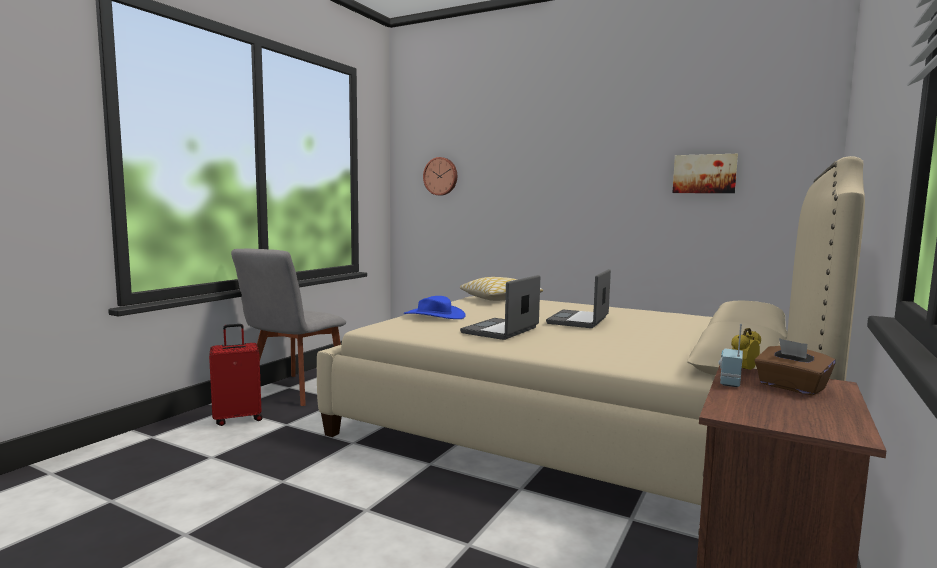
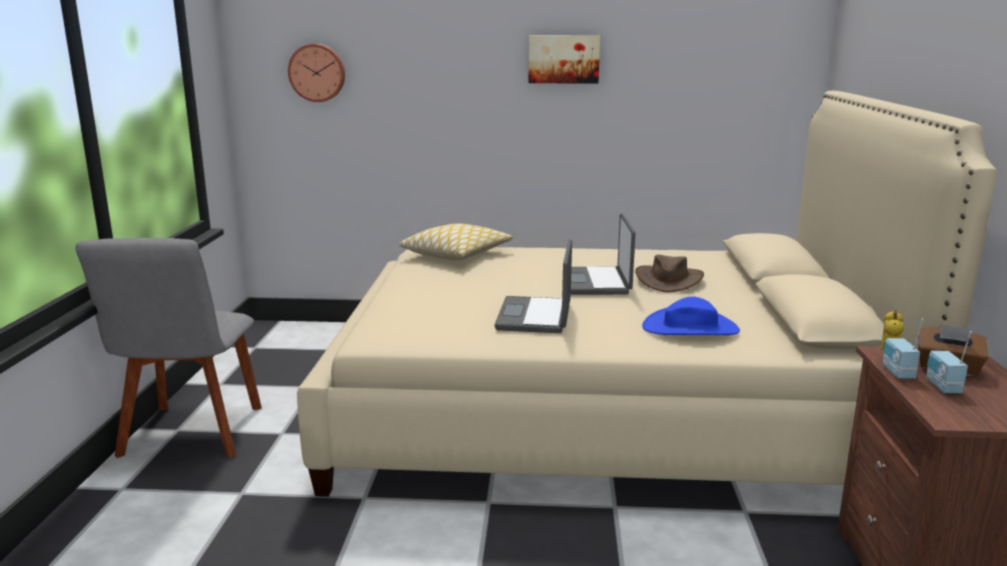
camera: 25 degrees left, 10 degrees up
red suitcase [209,324,263,426] -> none
blue hat [404,296,466,319] -> blue hat moved to [642,297,740,335]
picture [672,154,738,193] -> picture moved to [529,35,600,84]
none -> brown hat [635,255,704,292]
none -> radio [926,331,972,394]

